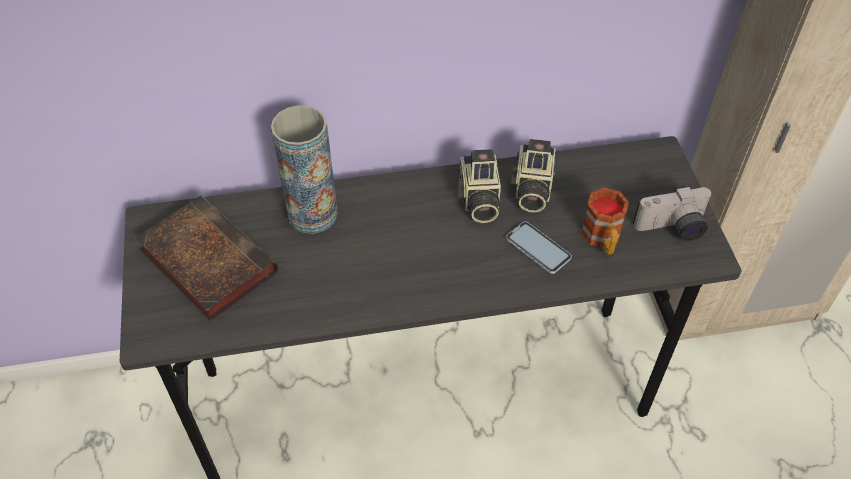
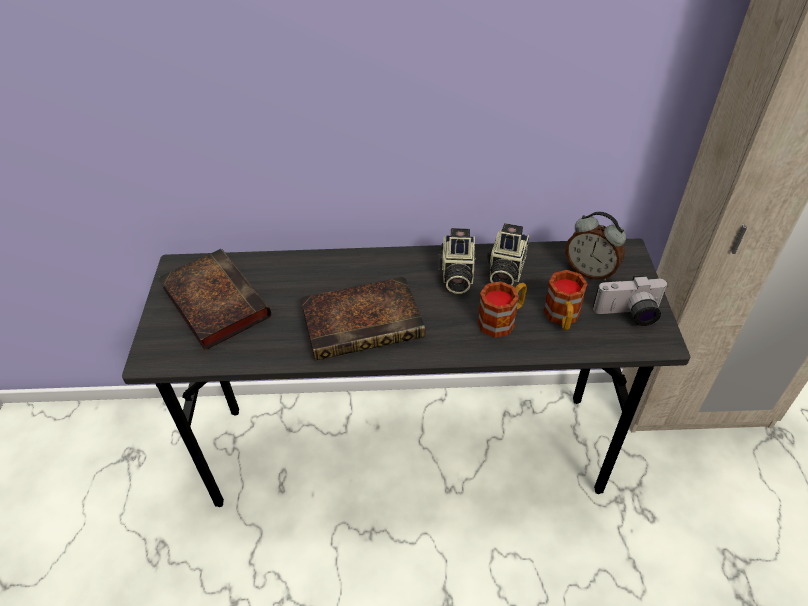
camera: 10 degrees right, 5 degrees down
vase [271,105,338,234] -> none
phone [506,222,572,274] -> mug [478,281,527,338]
none -> book [301,277,425,360]
none -> alarm clock [565,211,626,281]

